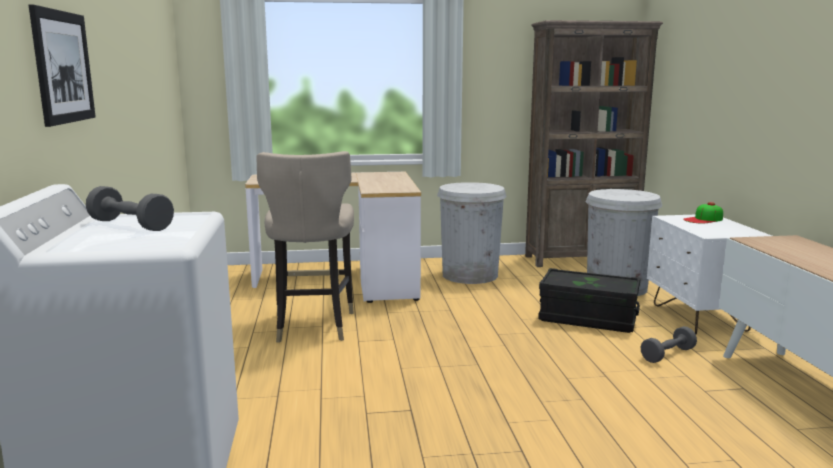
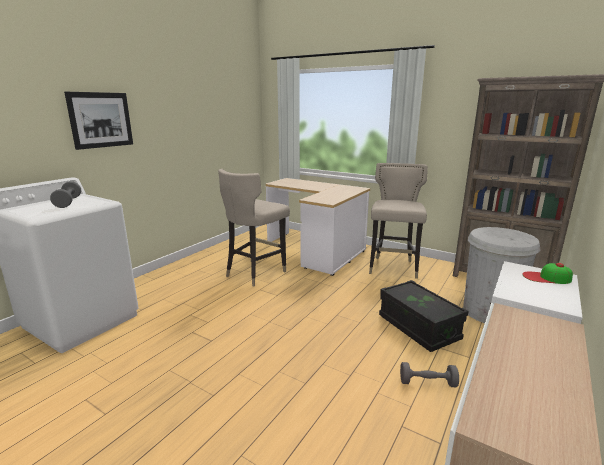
camera: 40 degrees right, 5 degrees up
white trash can [437,182,507,284] -> beige stool [369,163,428,279]

